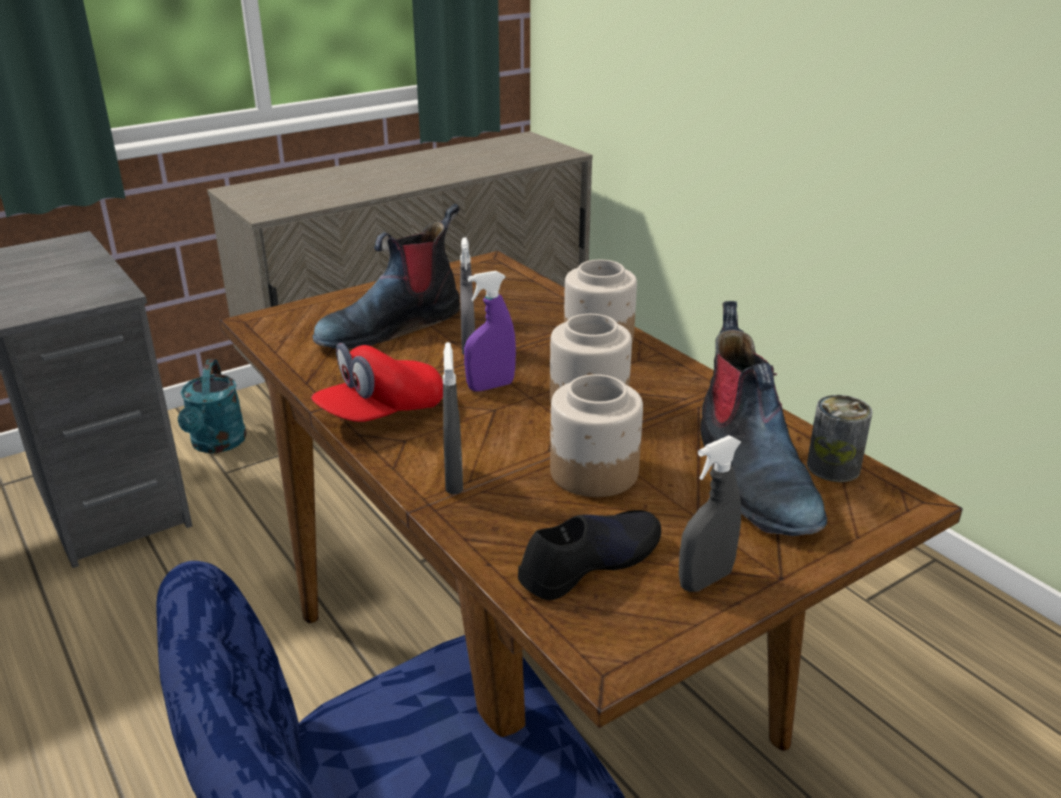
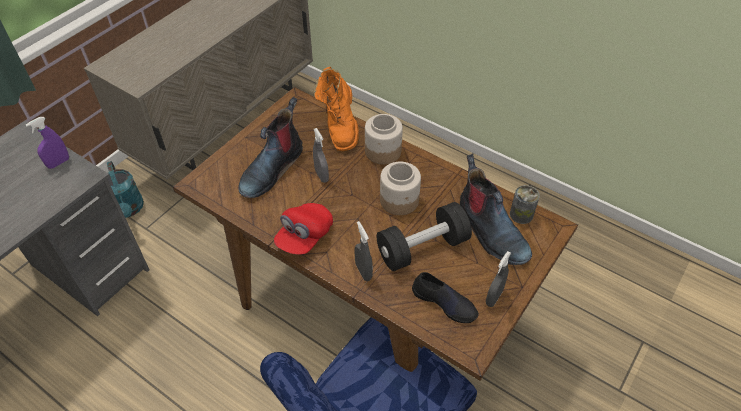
camera: 20 degrees left, 20 degrees up
purple spray bottle [464,271,516,391] -> purple spray bottle moved to [26,117,69,169]
black shoe [518,510,661,600] -> black shoe turned 90 degrees clockwise [412,272,479,323]
jar [550,374,643,497] -> black dumbbell [377,202,472,271]
none -> orange boot [314,67,359,151]

